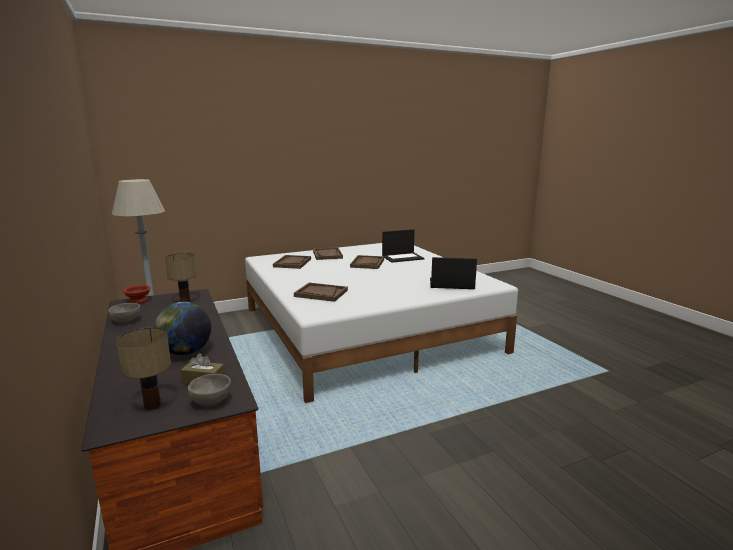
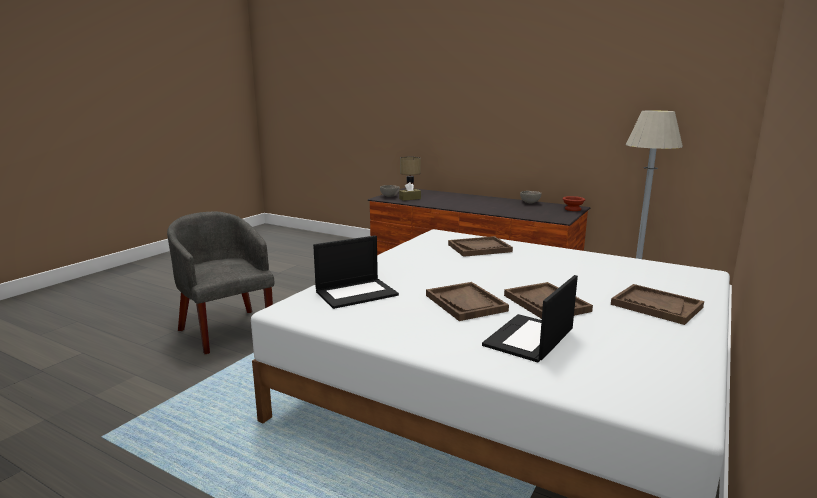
camera: 145 degrees right, 0 degrees up
globe [154,302,211,355] -> none
table lamp [165,253,197,302] -> none
brown tray [273,255,311,269] -> brown tray moved to [426,282,509,321]
none -> grey armchair [167,212,275,354]

